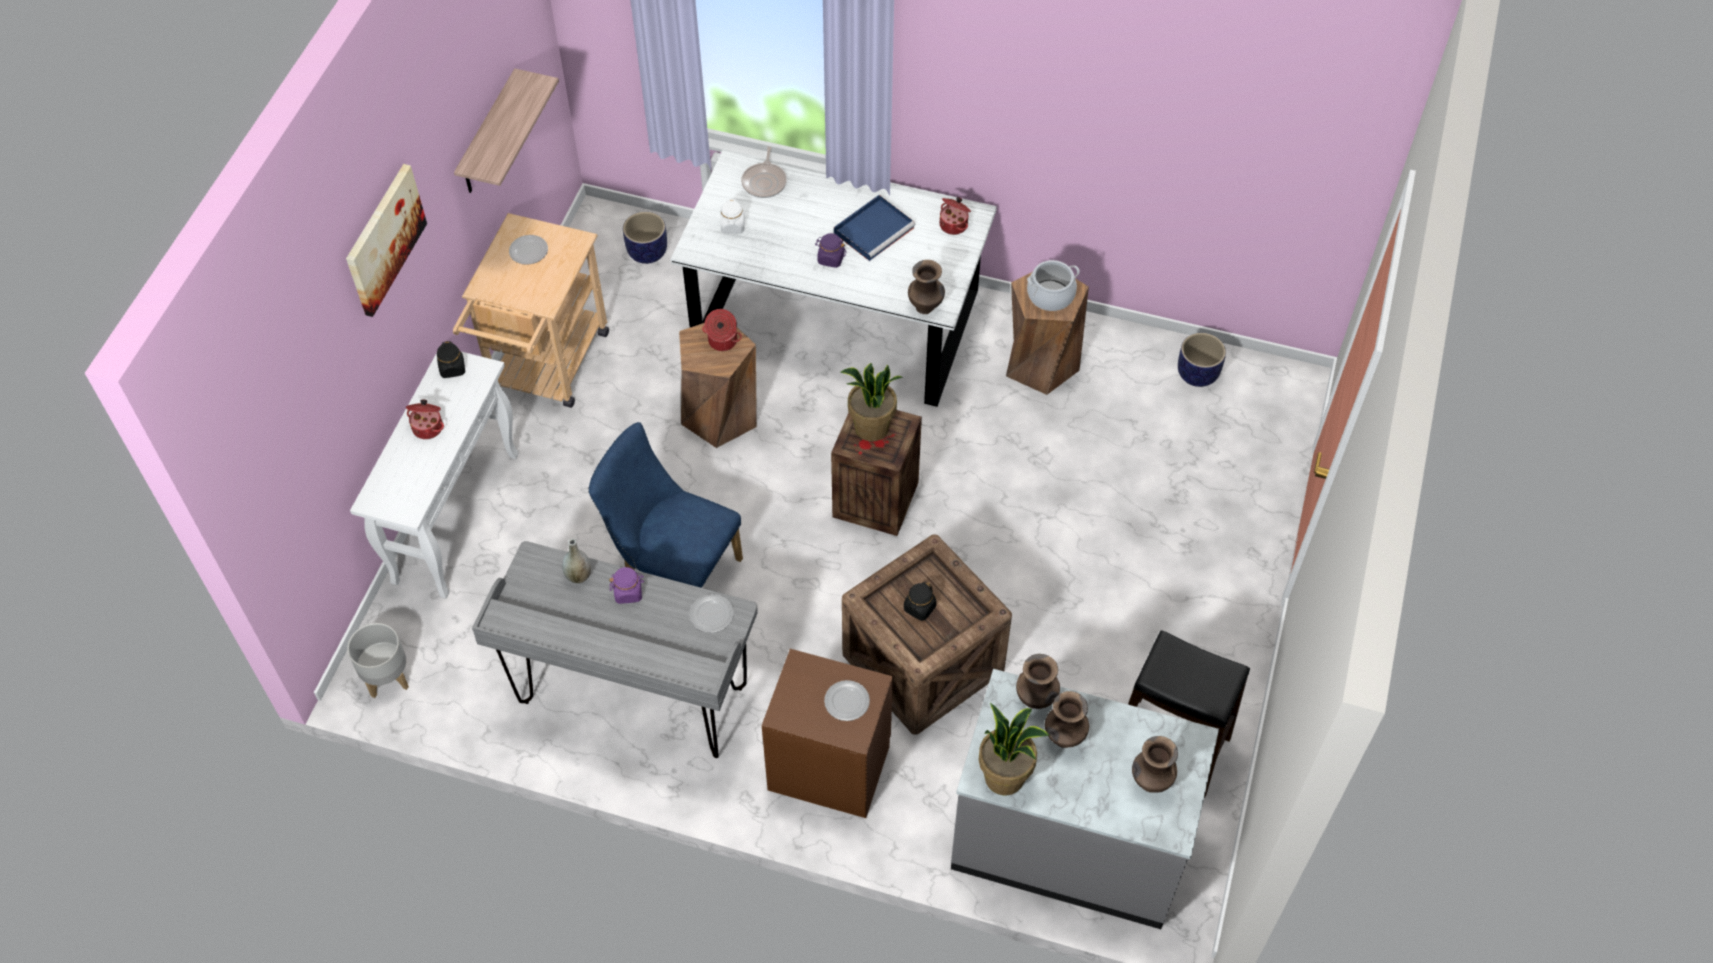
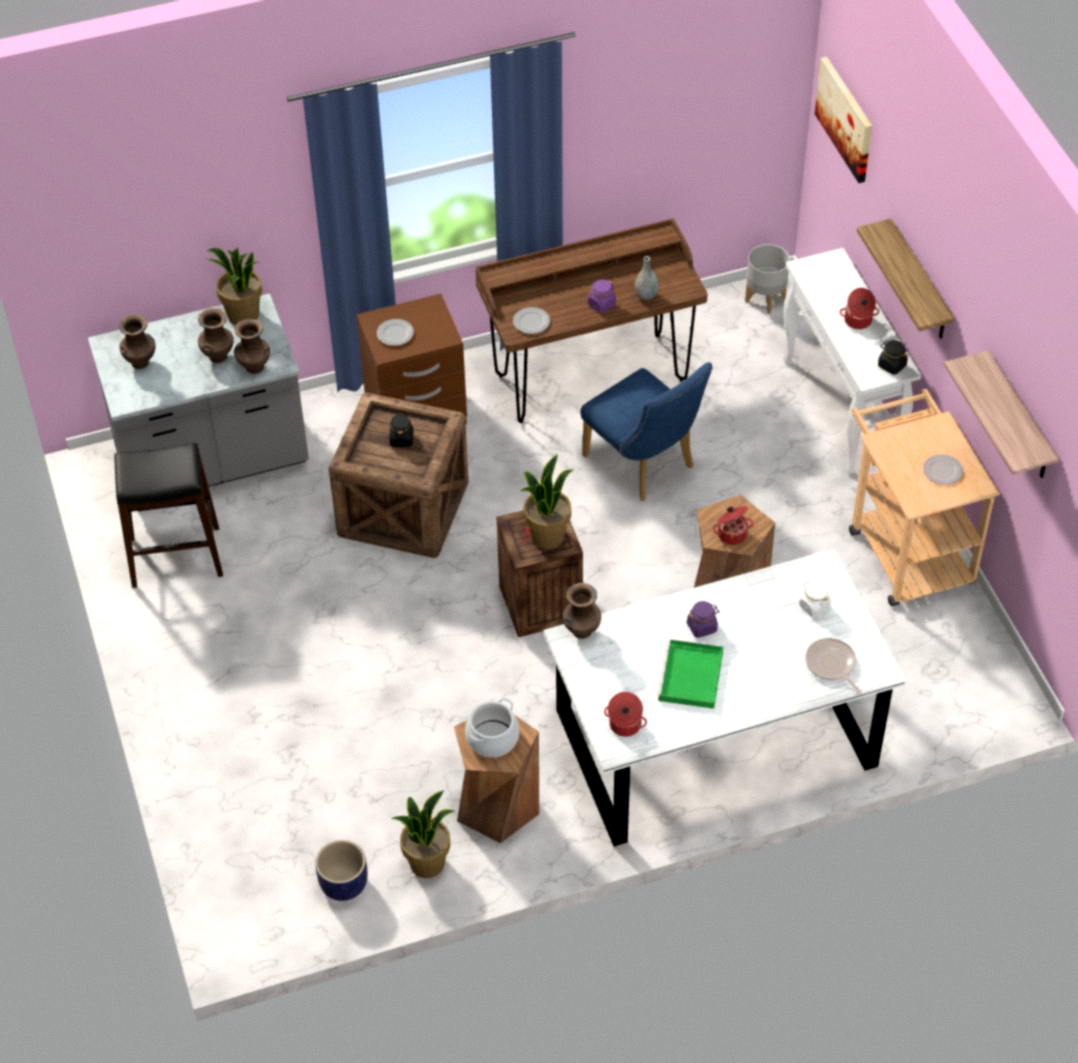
camera: 145 degrees right, 5 degrees down
picture [346,164,427,317] -> picture moved to [815,57,872,183]
grey desk [472,541,758,758] -> brown desk [476,218,708,423]
blue chair [588,422,743,588] -> blue chair turned 60 degrees clockwise [581,362,713,501]
planter [623,212,667,264] -> none
blue tray [834,195,916,261] -> green tray [656,639,723,709]
none -> potted plant [392,790,454,878]
none -> shelf [857,219,955,339]

